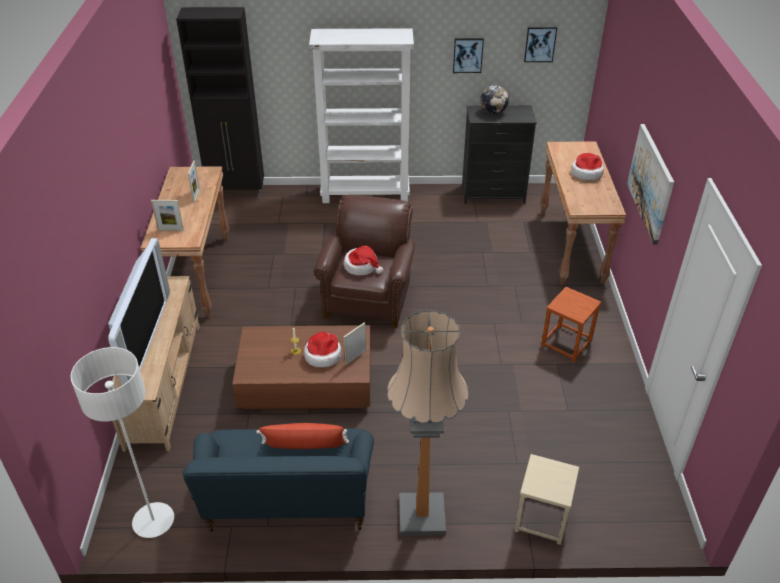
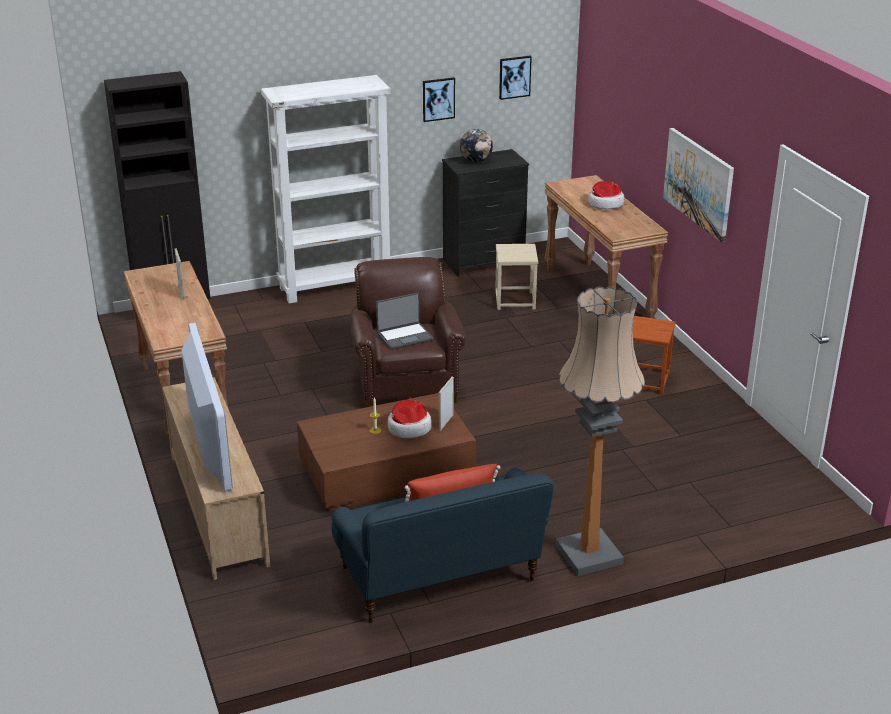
camera: 20 degrees left, 10 degrees down
white floor lamp [70,347,174,538] -> none
picture frame [151,200,184,231] -> none
hat [344,246,383,276] -> laptop [376,293,433,350]
beige stool [514,454,579,545] -> beige stool moved to [495,244,538,310]

